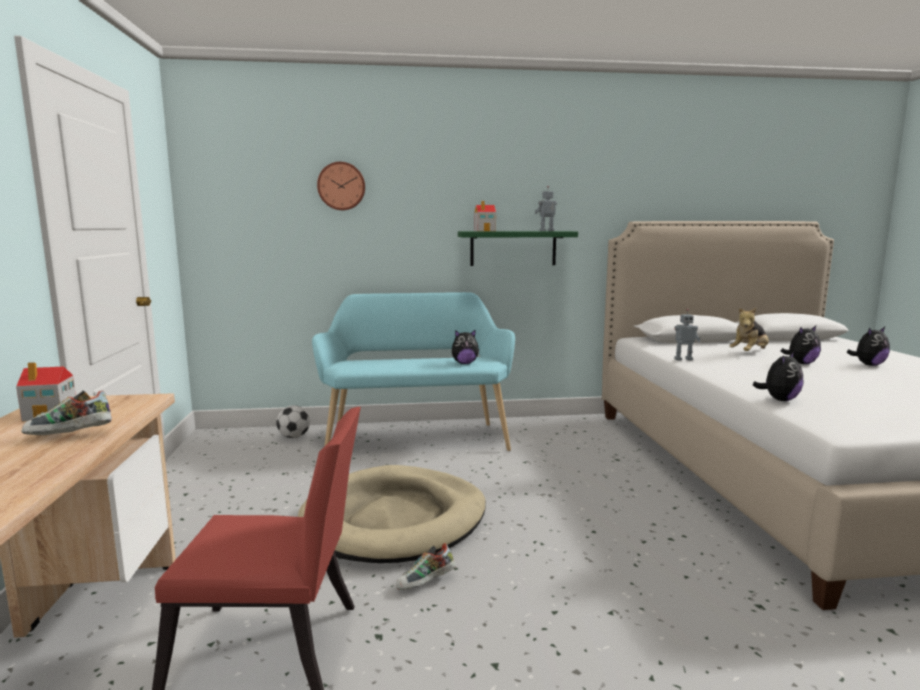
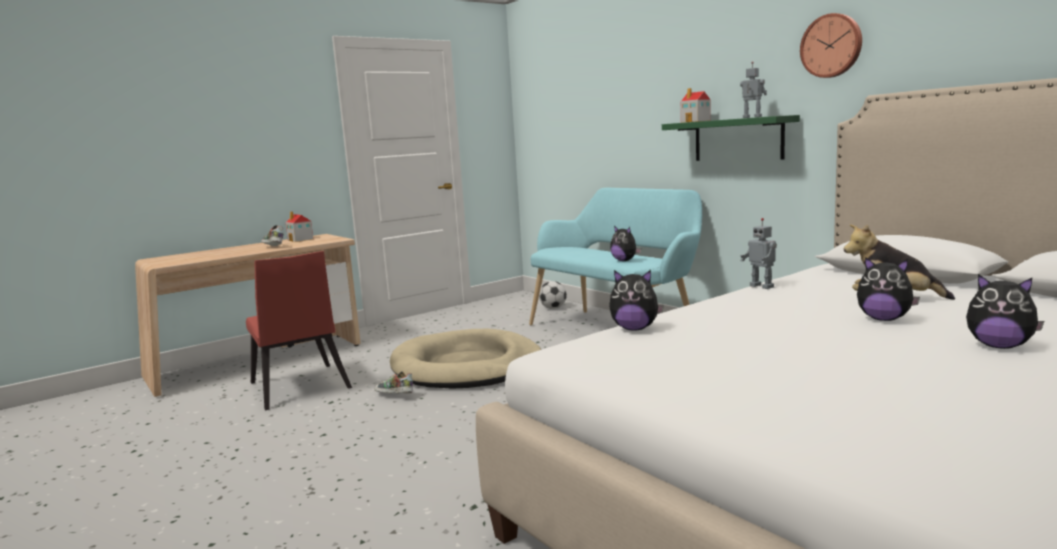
camera: 60 degrees right, 0 degrees up
wall clock [317,162,365,210] -> wall clock moved to [800,13,862,78]

